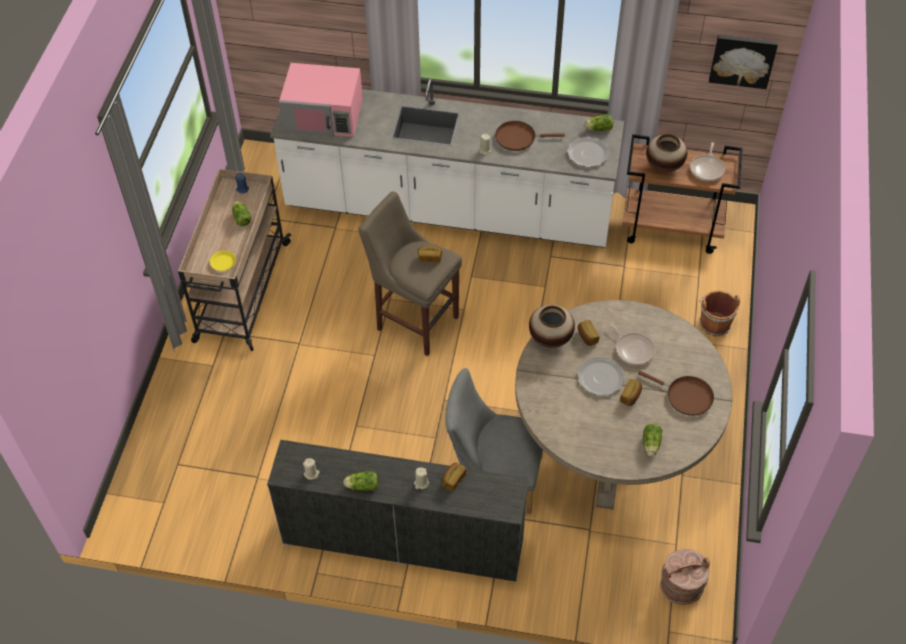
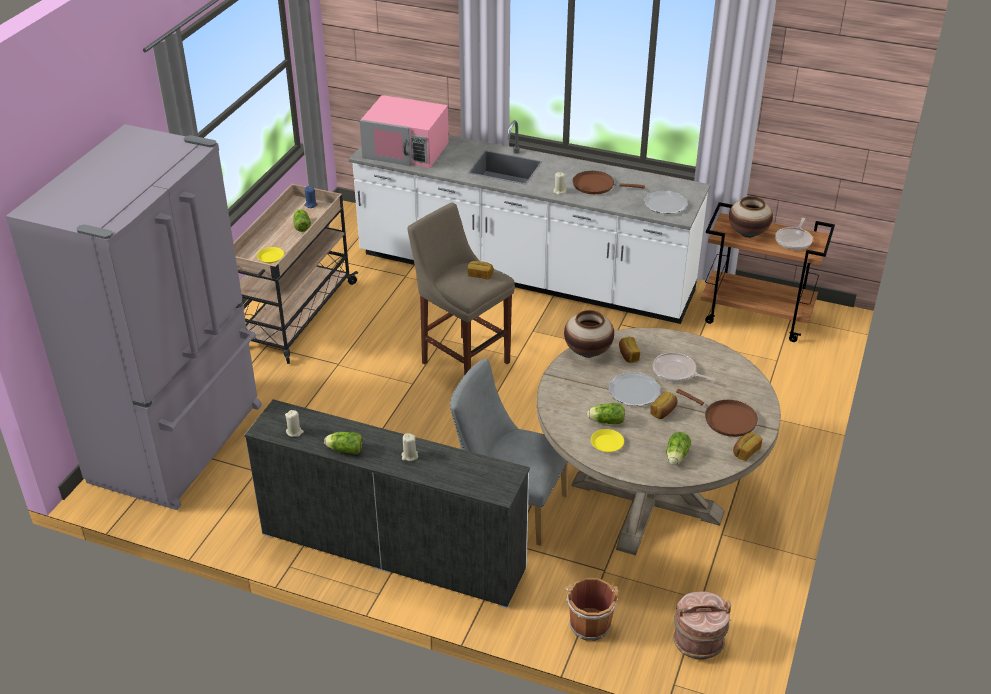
camera: 10 degrees right, 15 degrees down
bread [441,463,466,491] -> bread moved to [733,432,762,461]
lettuce [585,114,613,131] -> lettuce moved to [587,403,625,424]
frying pan [608,322,655,366] -> frying pan turned 150 degrees clockwise [653,352,715,382]
brown bucket [699,290,740,336] -> brown bucket moved to [565,578,619,641]
picture [709,35,778,89] -> none
none -> grey fridge [6,124,262,510]
none -> yellow plate [591,429,624,452]

